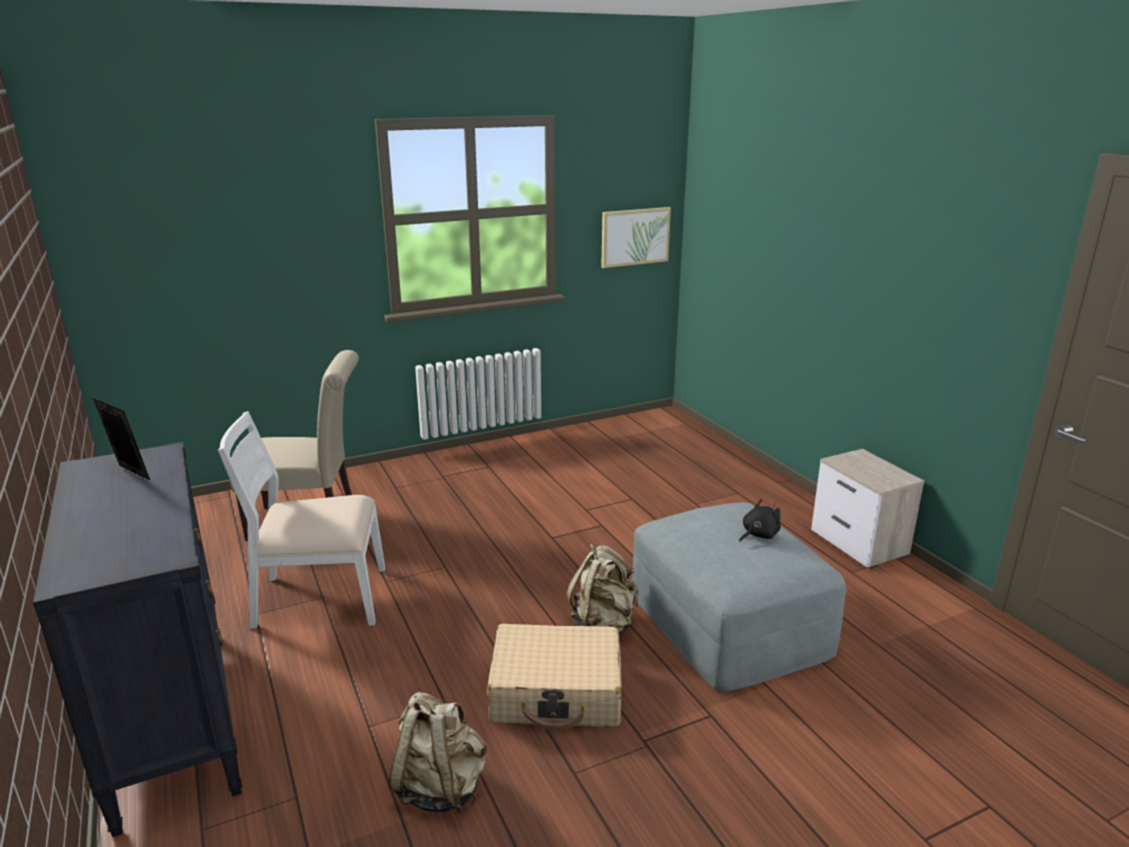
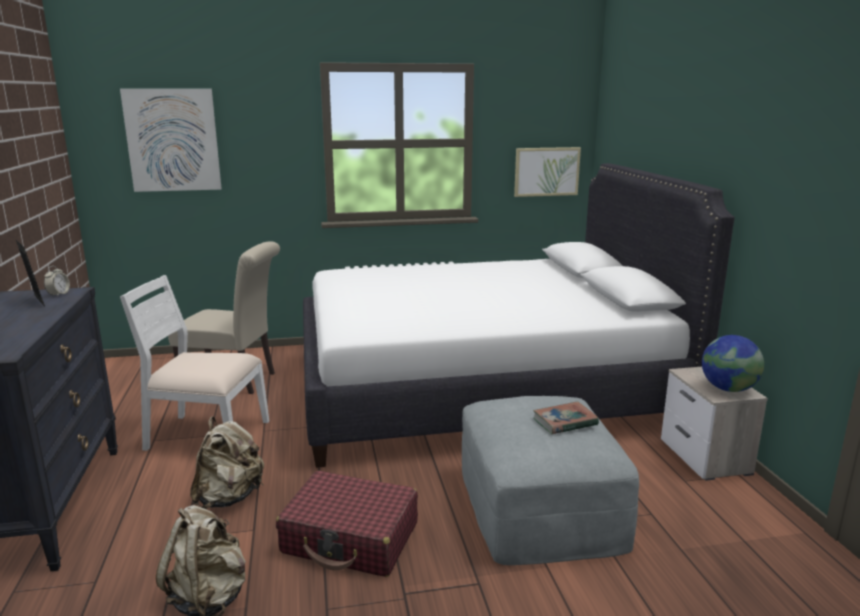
camera: 15 degrees right, 5 degrees down
beige suitcase [487,624,621,731] -> red suitcase [276,471,418,577]
beige backpack [567,544,638,634] -> beige backpack moved to [190,416,264,509]
black plush toy [739,499,781,542] -> book [533,401,599,434]
none -> alarm clock [44,266,70,297]
none -> picture [120,89,222,192]
none -> white bed [303,163,735,468]
none -> globe [702,335,764,392]

